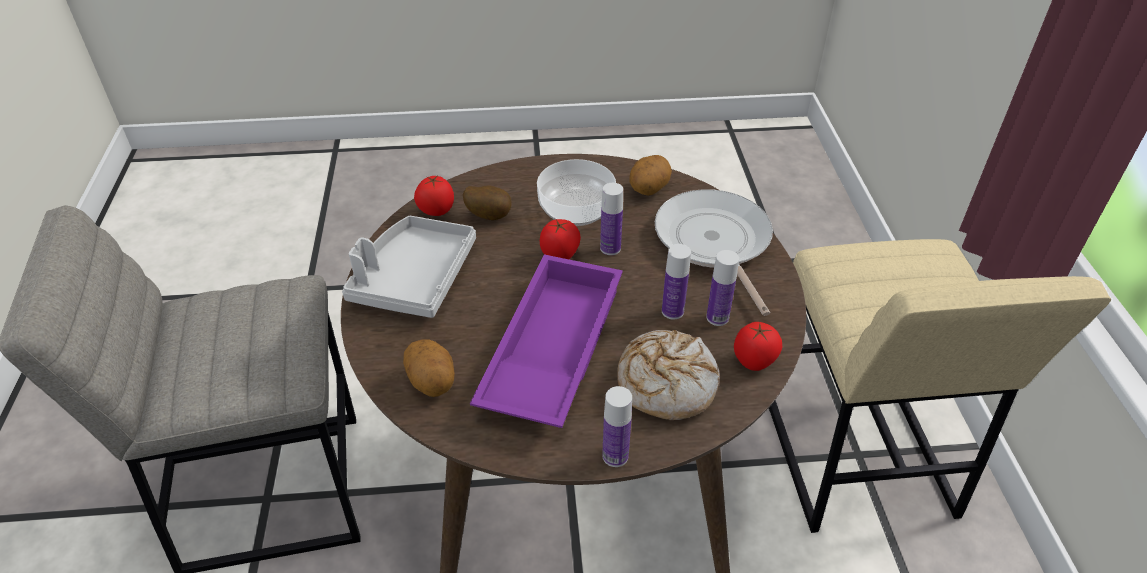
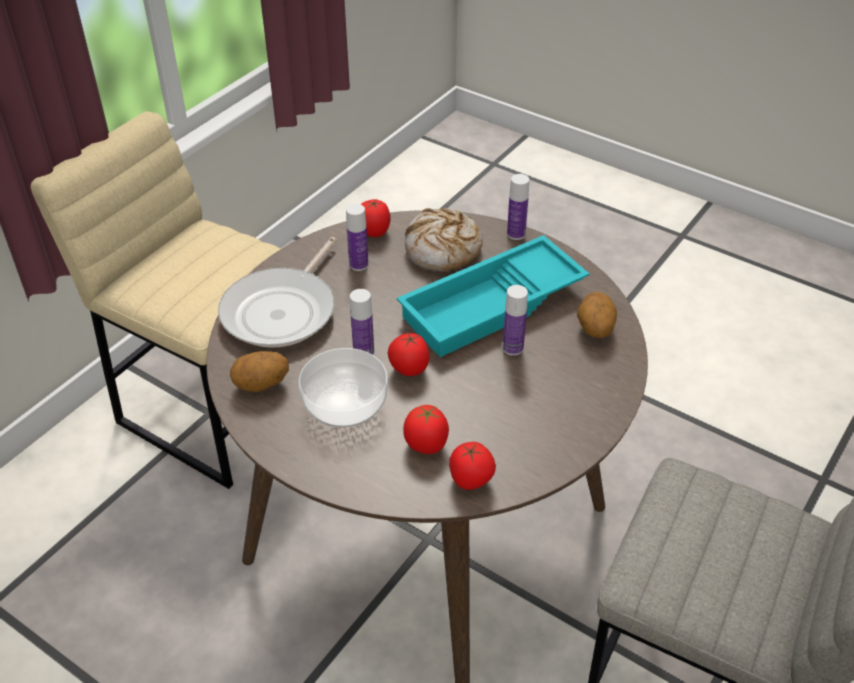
camera: 140 degrees left, 0 degrees up
grey tray [342,216,476,318] -> none
potato [463,185,511,220] -> tomato [403,405,449,454]
purple tray [470,254,623,428] -> turquoise tray [397,235,590,357]
bottle [662,244,691,320] -> bottle moved to [503,285,528,356]
beige chair [769,239,1111,533] -> beige chair turned 90 degrees counterclockwise [31,111,280,489]

